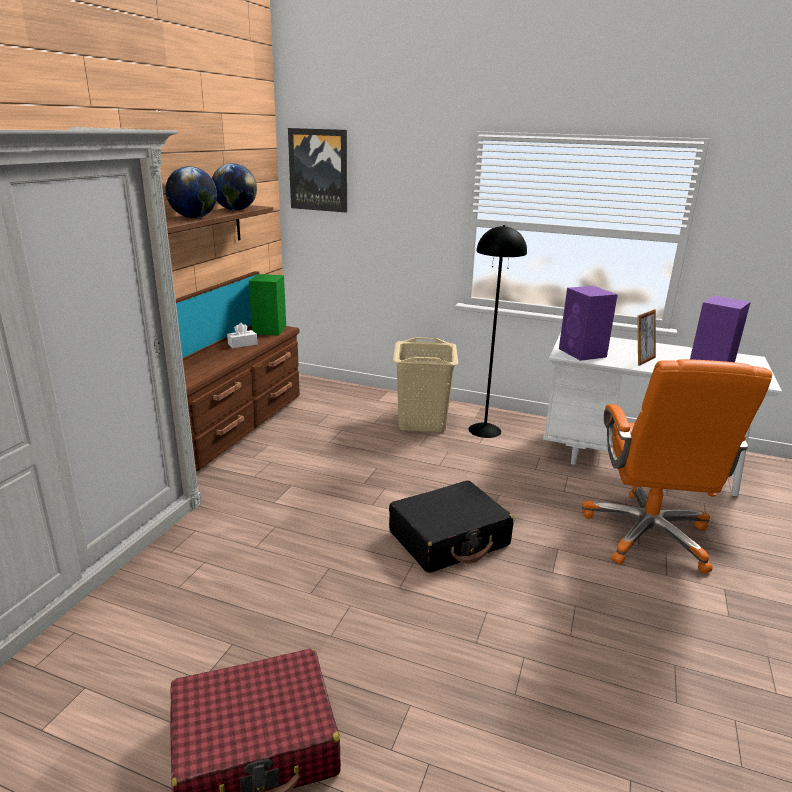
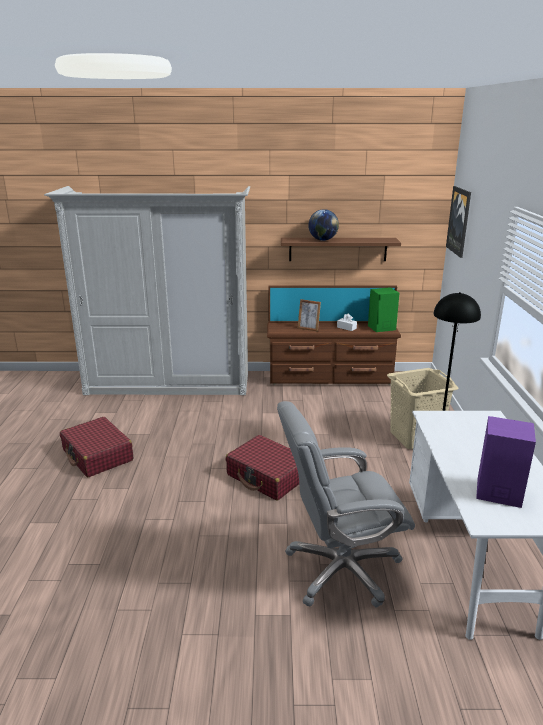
camera: 70 degrees right, 0 degrees up
globe [212,163,257,211] -> none
black suitcase [389,480,513,573] -> red suitcase [226,435,299,501]
purple speaker [559,286,618,361] -> none
orange office chair [582,359,772,573] -> grey office chair [277,401,415,607]
picture frame [638,309,656,366] -> picture frame moved to [298,299,321,332]

